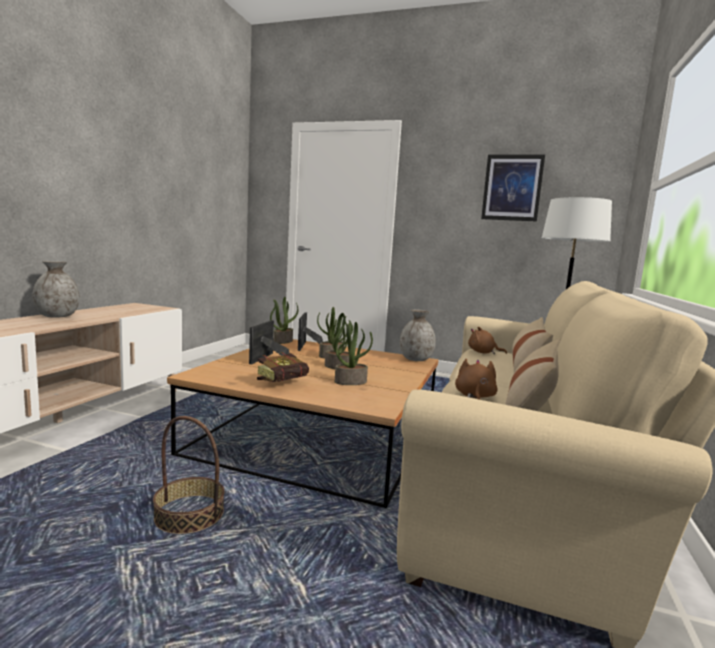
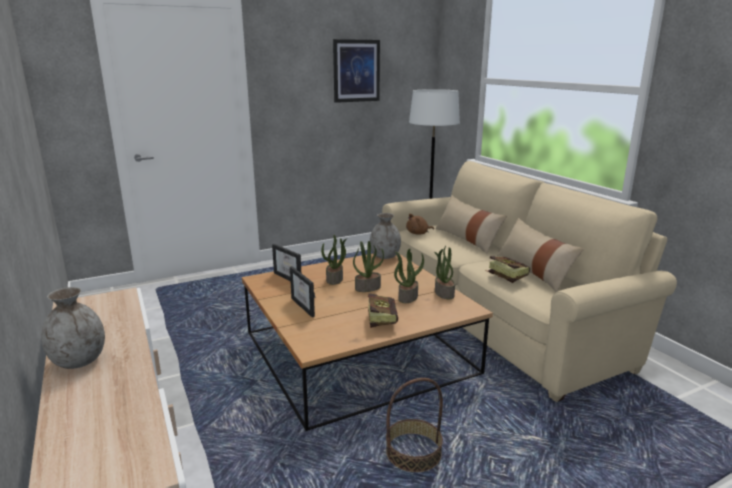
camera: 45 degrees left, 10 degrees up
potted plant [270,297,298,344] -> potted plant moved to [434,246,455,299]
brown plush toy [455,359,498,400] -> book [486,256,530,283]

